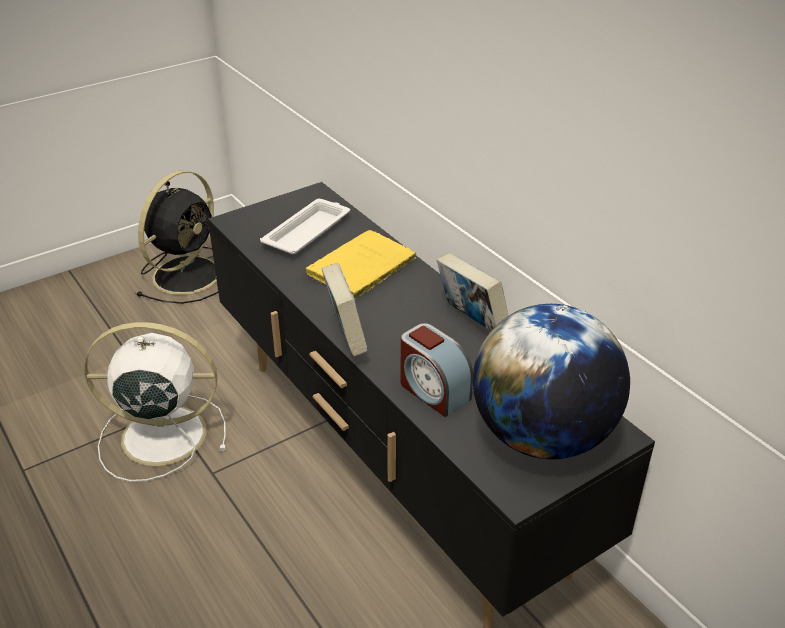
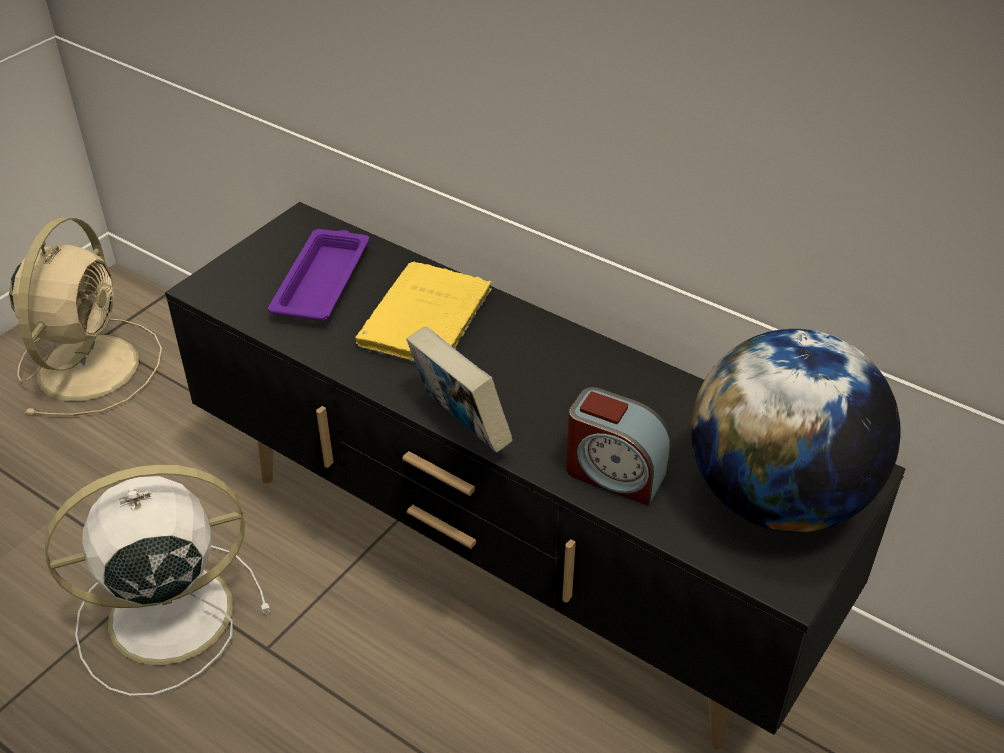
camera: 20 degrees left, 5 degrees up
black fan [135,170,218,304] -> beige fan [9,217,162,416]
white tray [260,199,350,254] -> purple tray [267,229,369,321]
book [437,253,509,331] -> none

